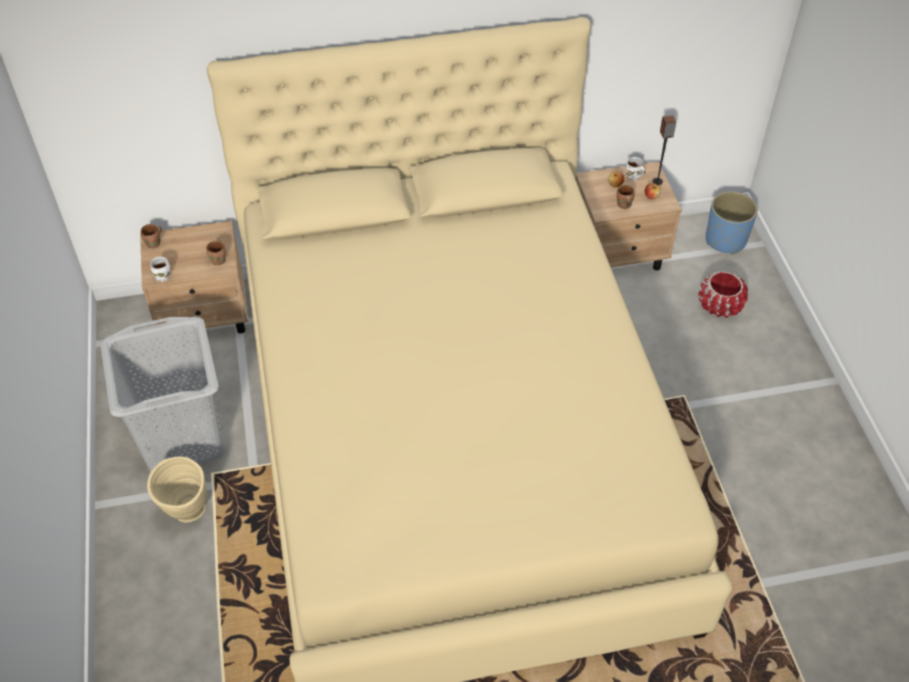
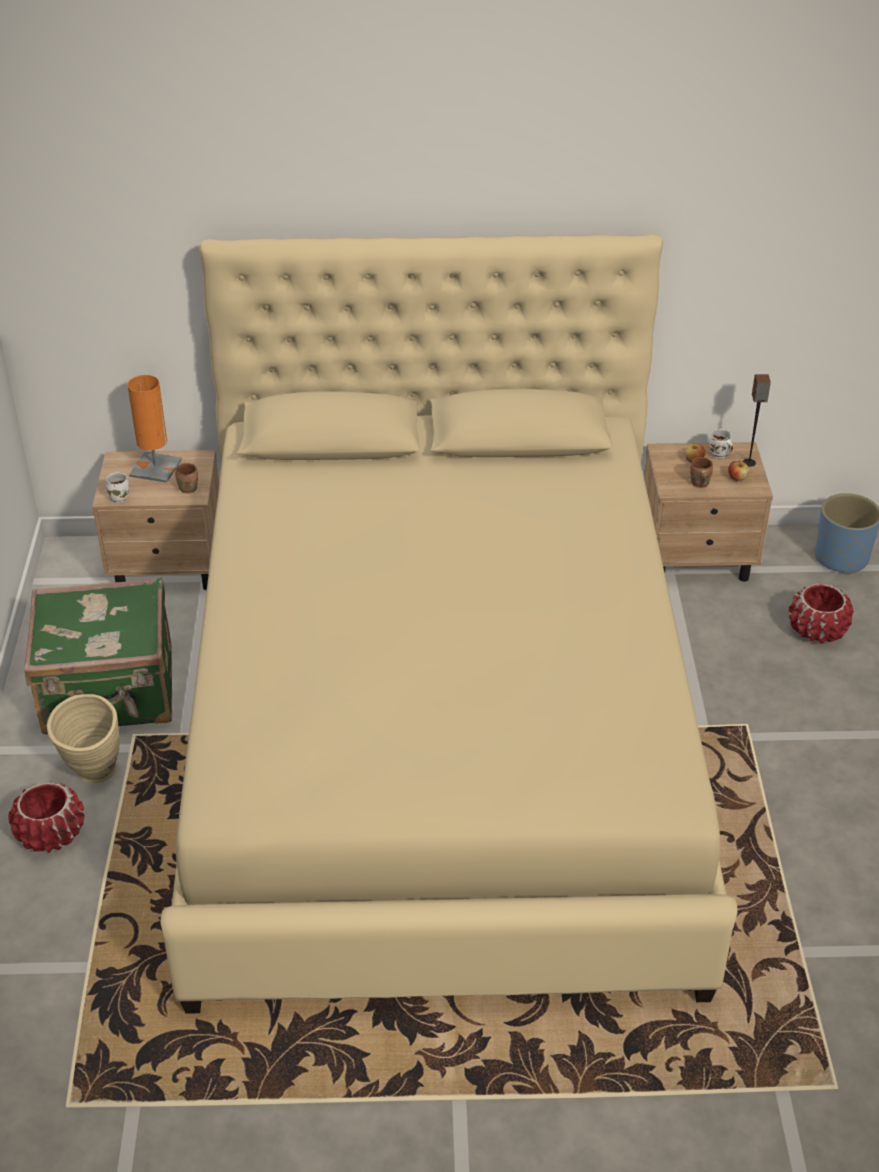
camera: 10 degrees right, 10 degrees down
grey laundry basket [100,316,224,471] -> green suitcase [24,577,172,735]
brown mug [141,224,162,249] -> none
none -> red planter [8,782,85,853]
none -> orange table lamp [127,375,182,483]

